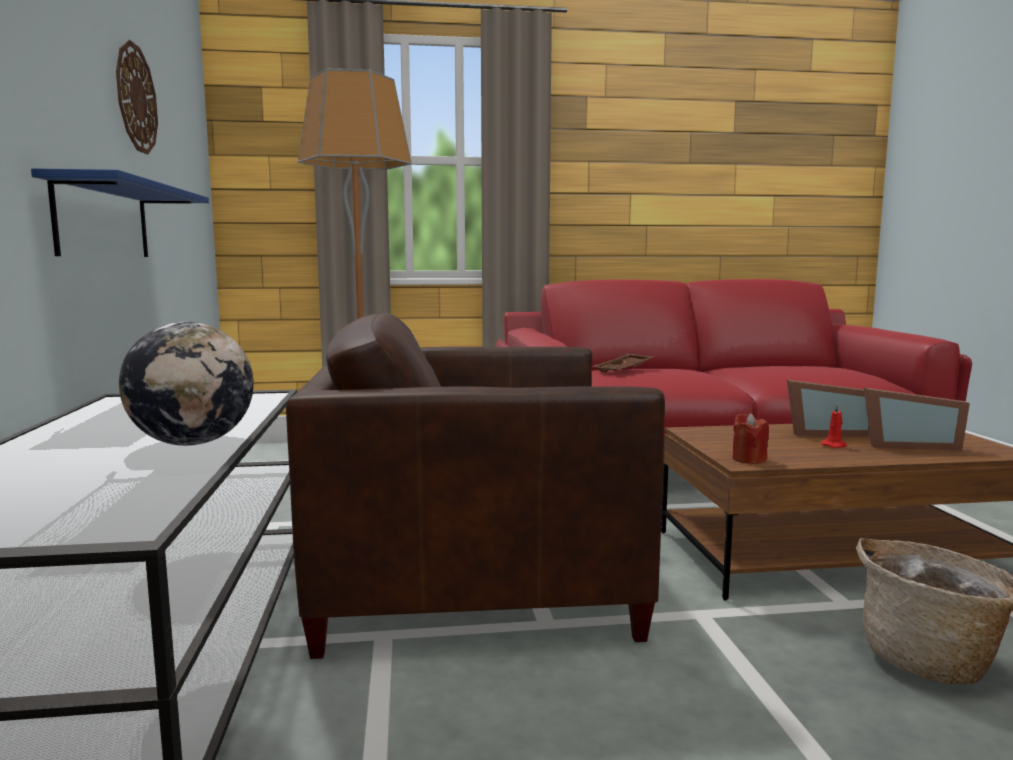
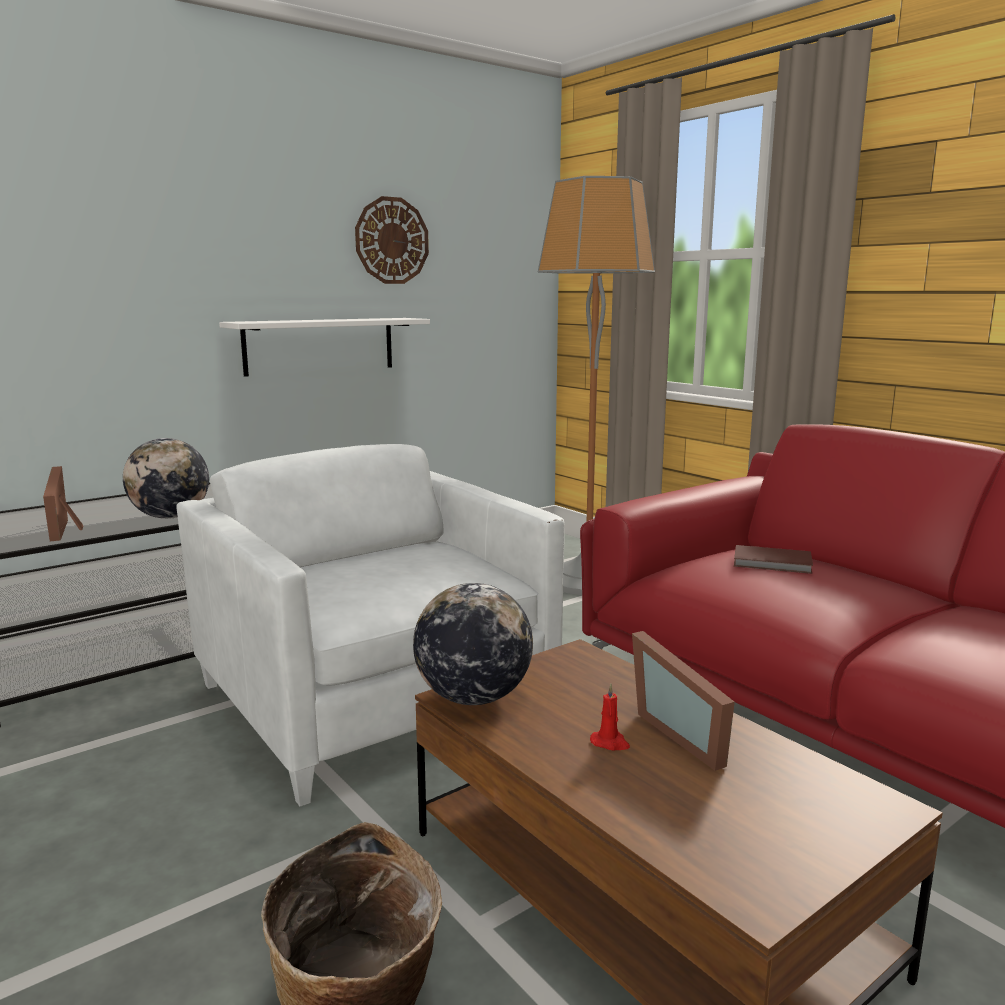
camera: 60 degrees right, 5 degrees up
blue shelf [31,168,209,257] -> white shelf [219,318,430,377]
brown armchair [286,313,665,659] -> white armchair [177,444,565,807]
brown tray [593,354,655,372] -> brown book [734,545,813,574]
red candle [732,413,769,464] -> globe [413,583,533,705]
picture frame [864,387,970,450] -> picture frame moved to [43,466,84,541]

